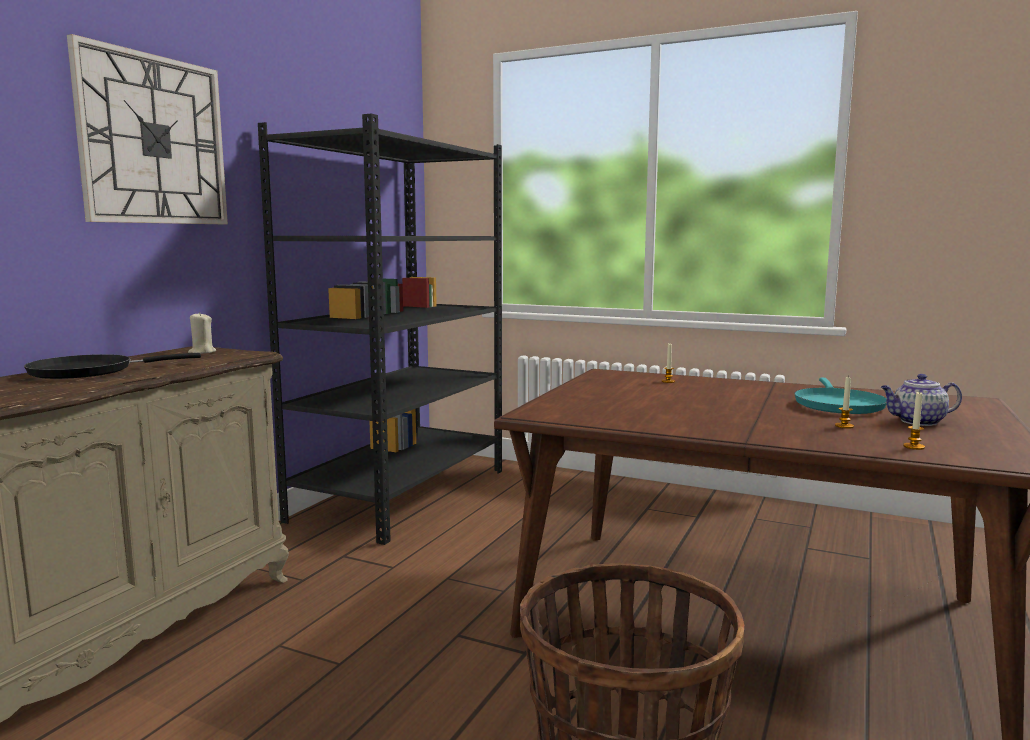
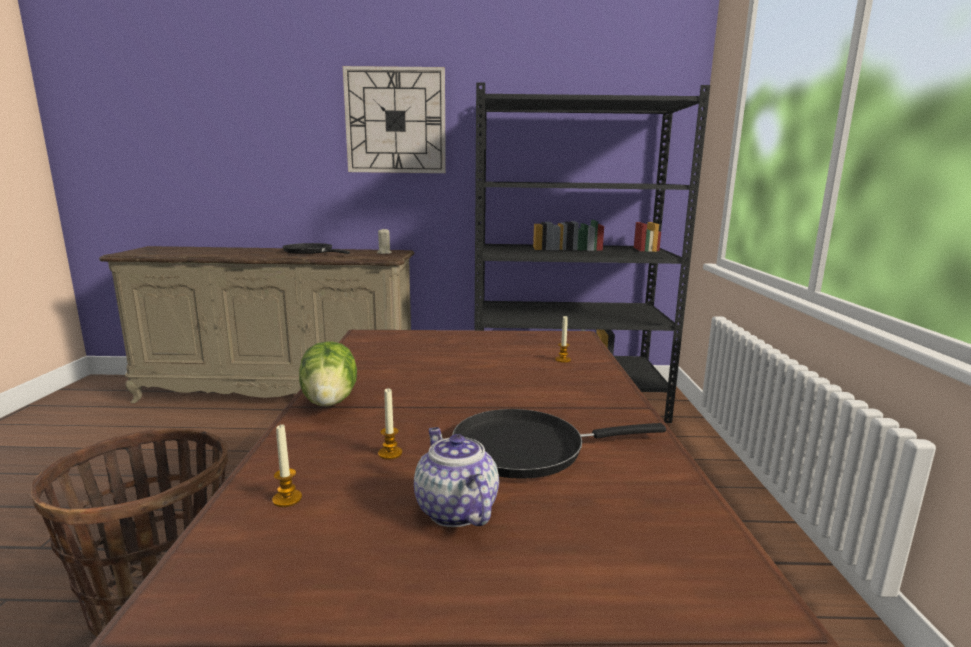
camera: 65 degrees right, 5 degrees up
turquoise frying pan [794,378,887,414] -> black frying pan [452,409,666,479]
none -> lettuce [299,341,357,406]

